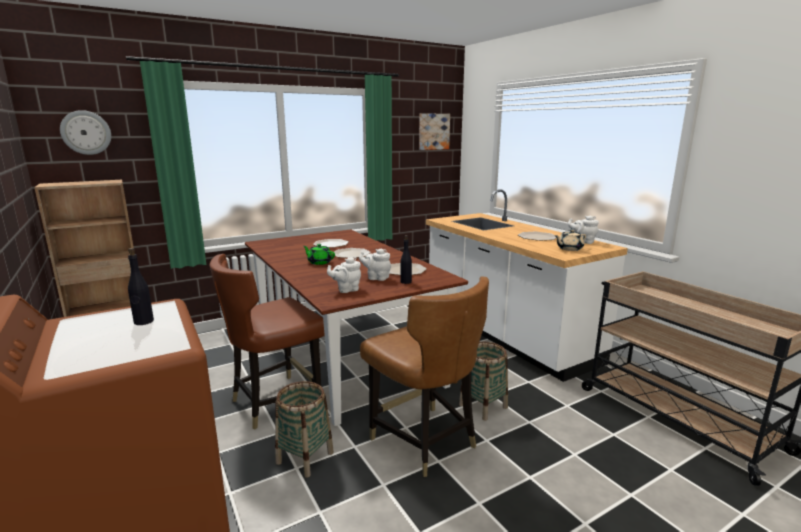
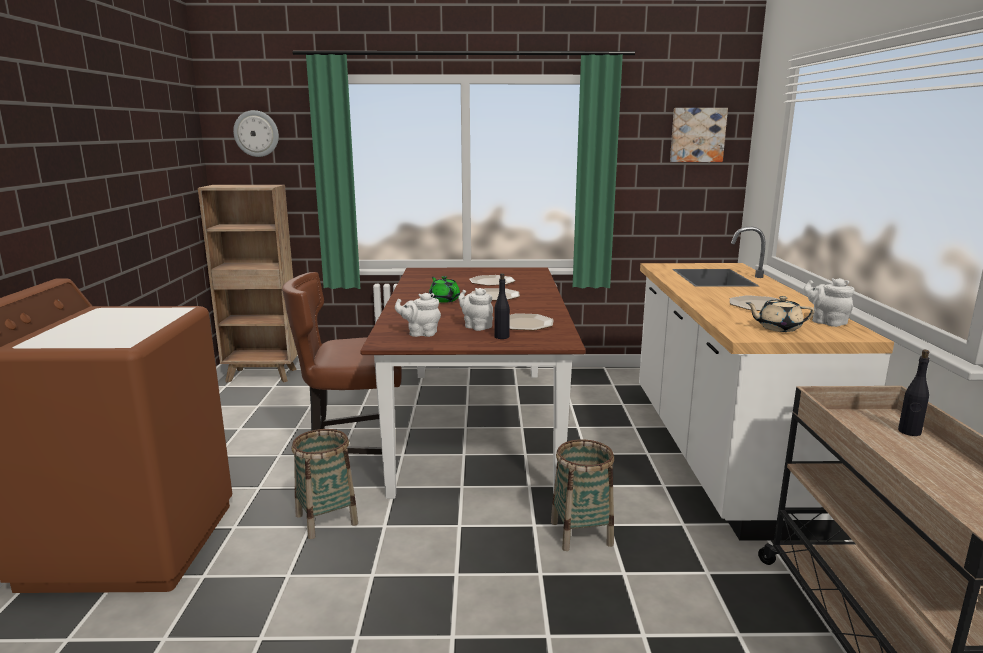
camera: 30 degrees right, 0 degrees up
black bottle [128,248,154,325] -> black bottle moved to [898,350,930,436]
brown chair [360,276,489,477] -> none

